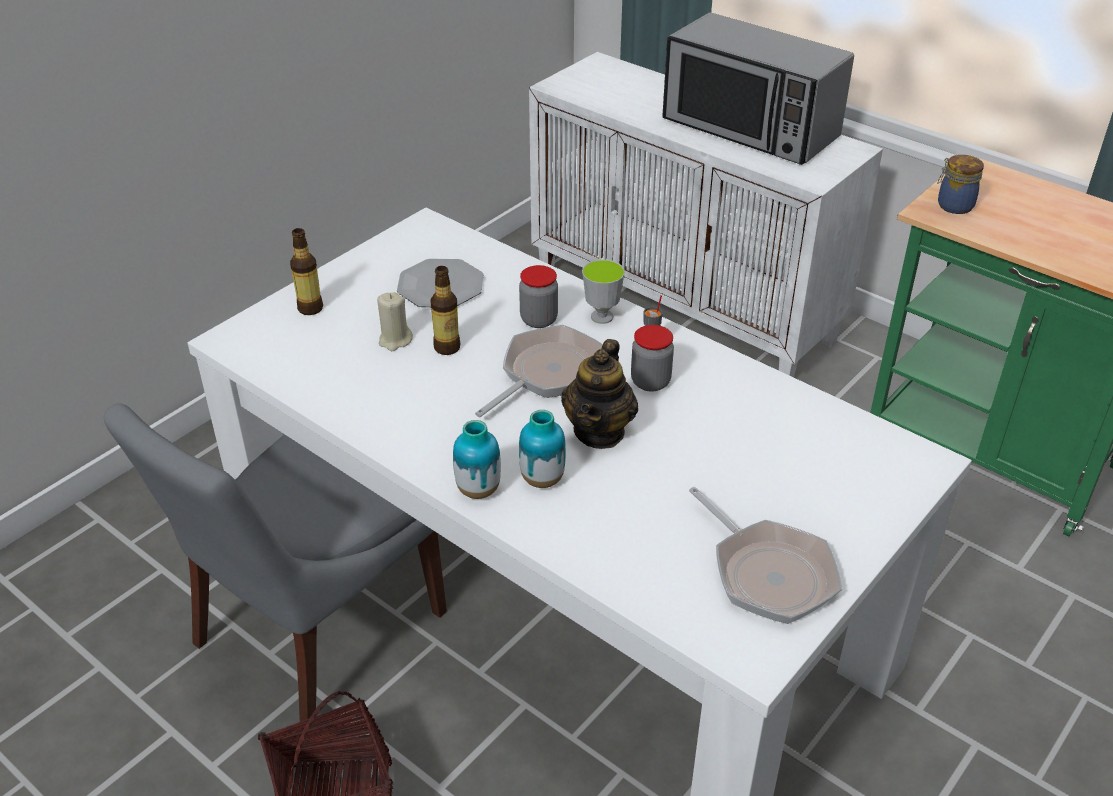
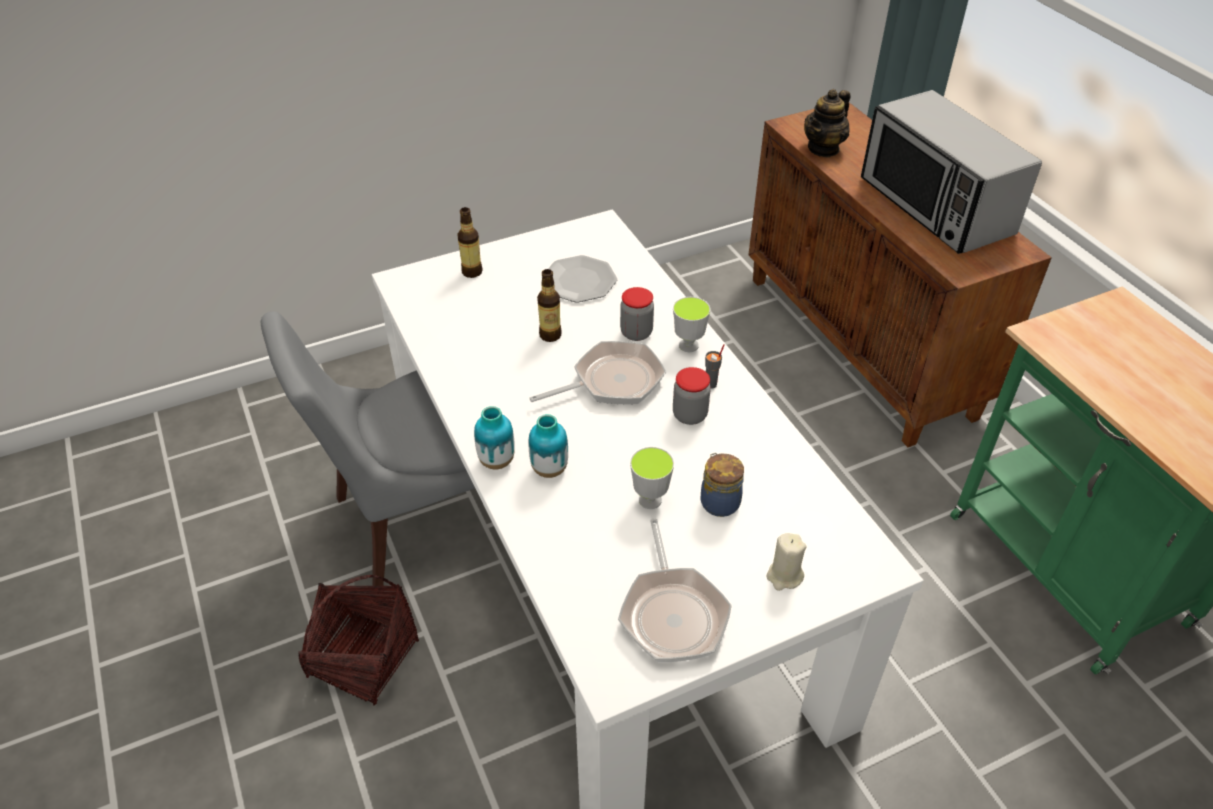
camera: 25 degrees right, 5 degrees up
beige candle [377,292,413,351] -> beige candle moved to [766,533,806,591]
white cabinet [529,52,883,377] -> brown cabinet [748,103,1052,447]
teapot [561,339,638,449] -> teapot moved to [804,89,850,158]
jar [937,155,984,214] -> jar moved to [701,453,744,517]
none -> cup [630,447,674,509]

